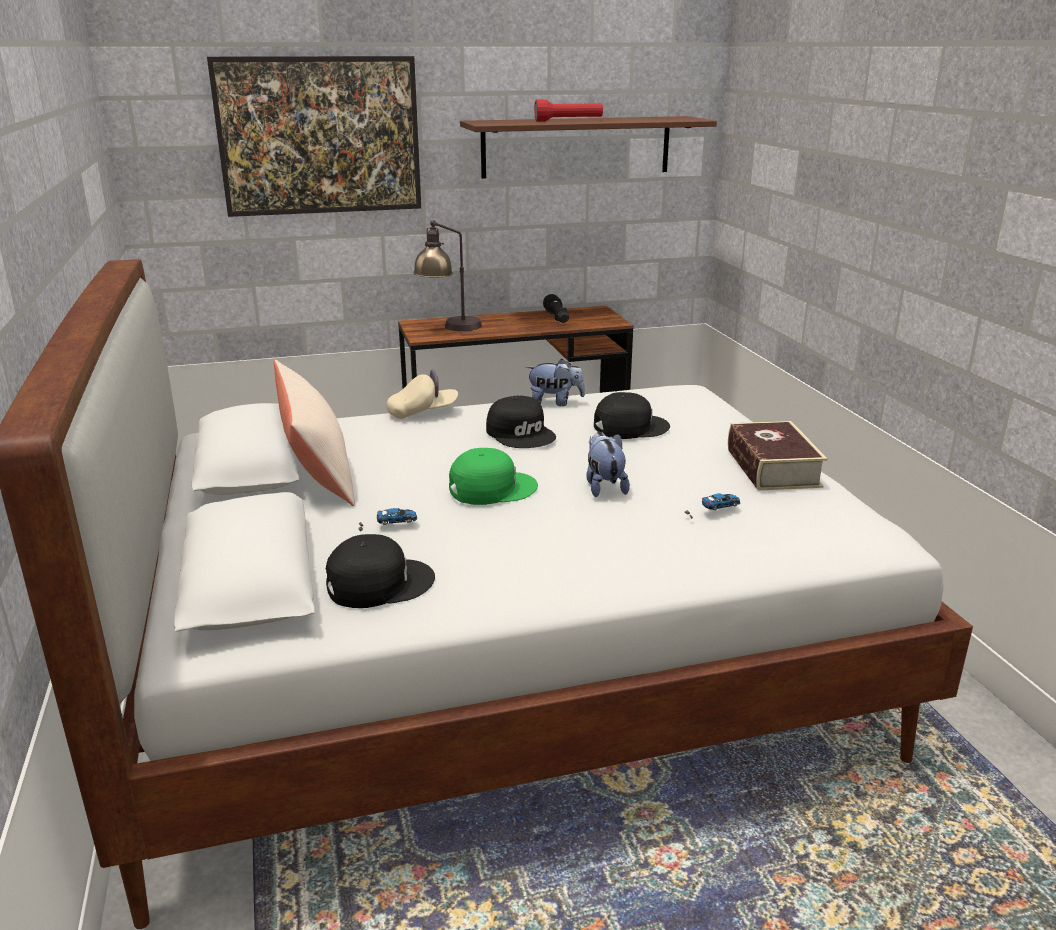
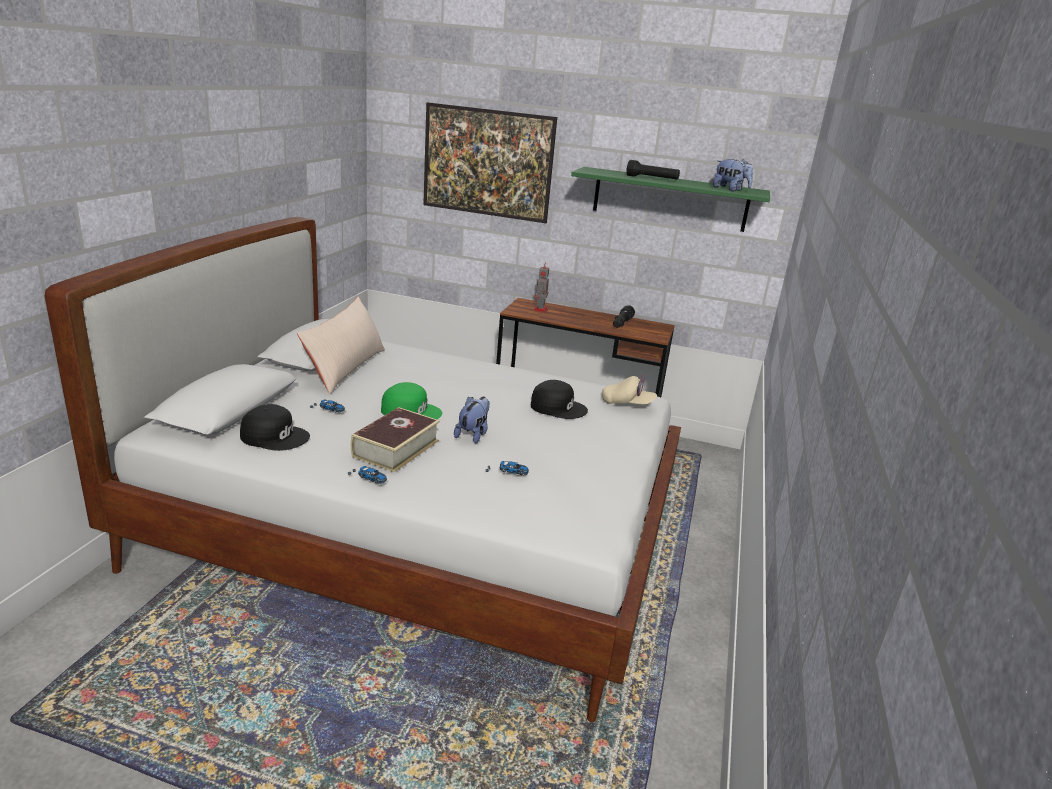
camera: 30 degrees right, 0 degrees up
beige cap [386,369,458,419] -> beige cap moved to [602,375,657,404]
table lamp [413,220,482,331] -> toy robot [533,266,549,313]
brown shelf [460,116,717,179] -> green shelf [571,167,770,232]
black cap [486,396,556,448] -> none
plush toy [526,359,585,406] -> plush toy moved to [713,159,753,191]
red flashlight [534,100,603,122] -> black flashlight [626,160,680,180]
book [728,421,827,491] -> book moved to [351,407,440,472]
none -> toy car [348,466,387,484]

